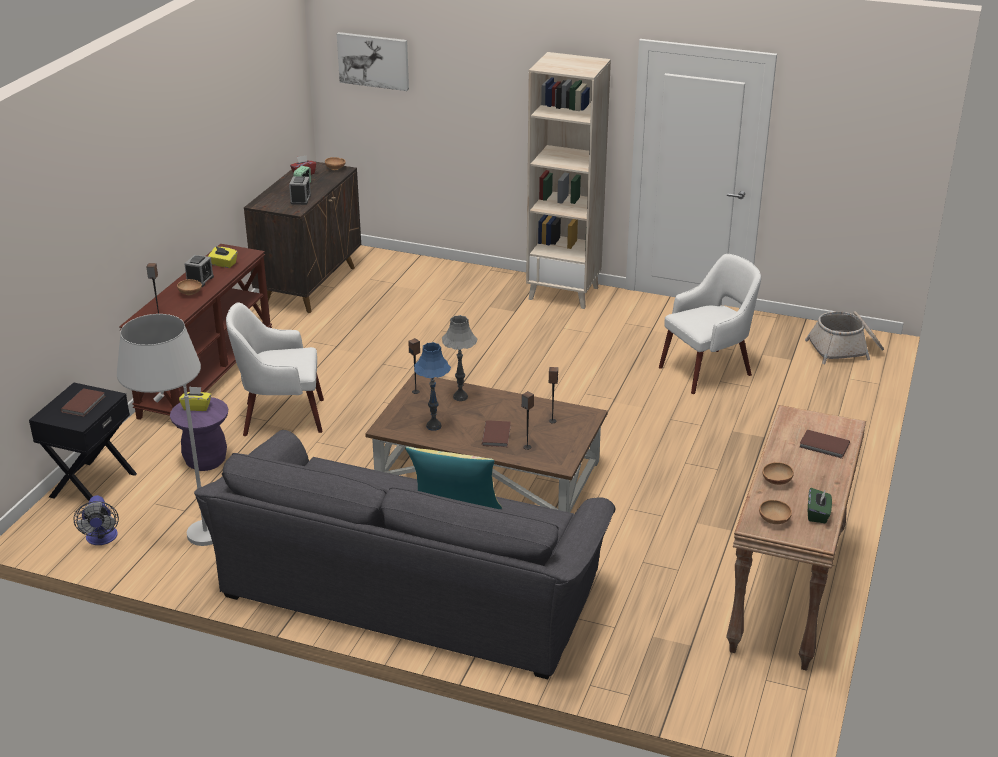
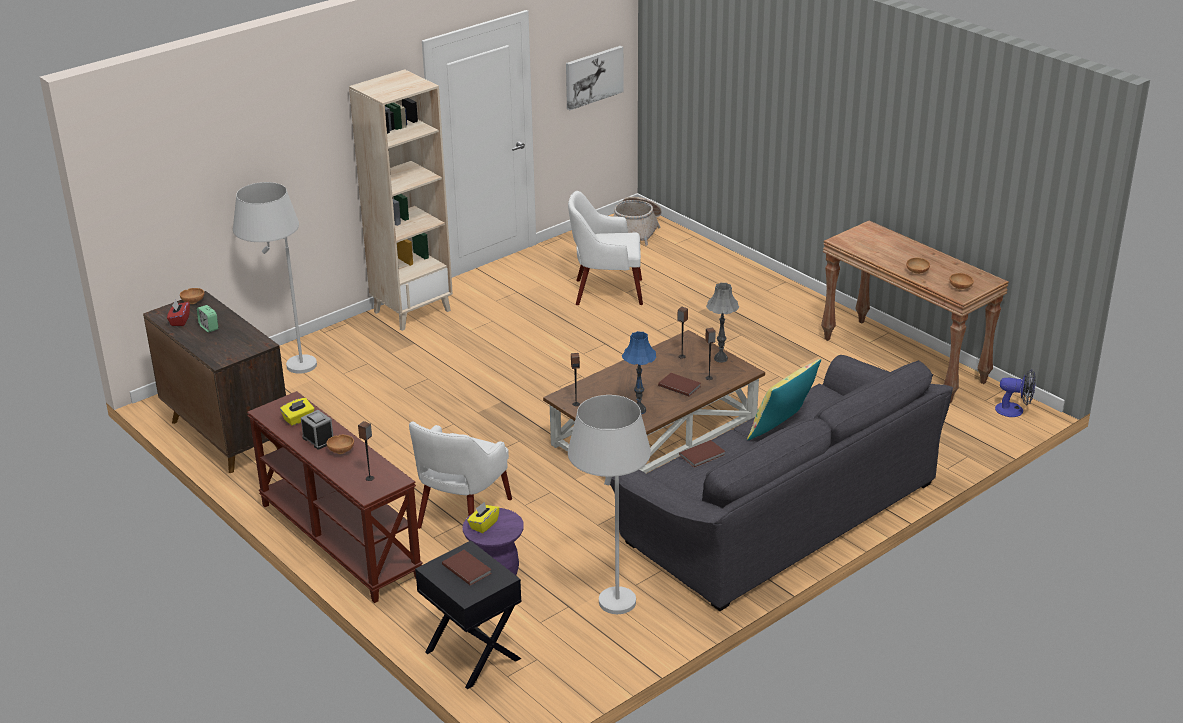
camera: 60 degrees left, 0 degrees up
fan [73,495,119,545] -> fan moved to [995,370,1036,417]
alarm clock [289,176,311,205] -> none
picture [337,32,409,91] -> picture moved to [566,46,623,110]
grey table lamp [442,315,478,401] -> grey table lamp moved to [706,283,739,362]
white armchair [659,254,761,394] -> white armchair turned 90 degrees counterclockwise [568,191,643,305]
brown book [799,429,850,459] -> brown book moved to [679,440,725,468]
green tissue box [808,488,832,523] -> none
none -> white floor lamp [233,182,317,374]

